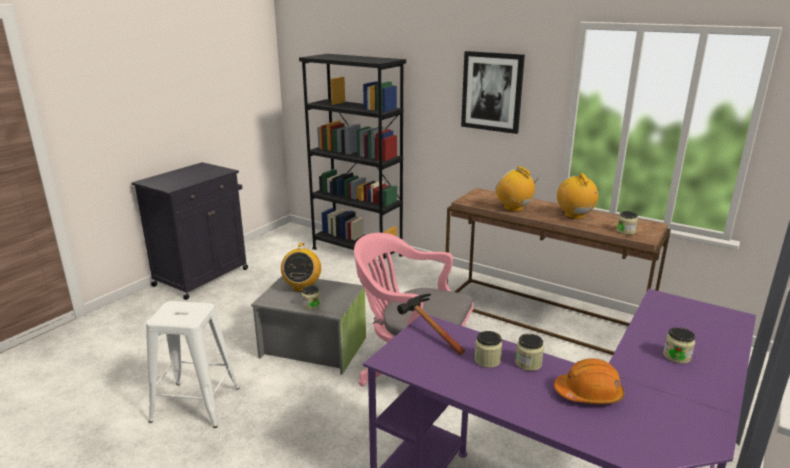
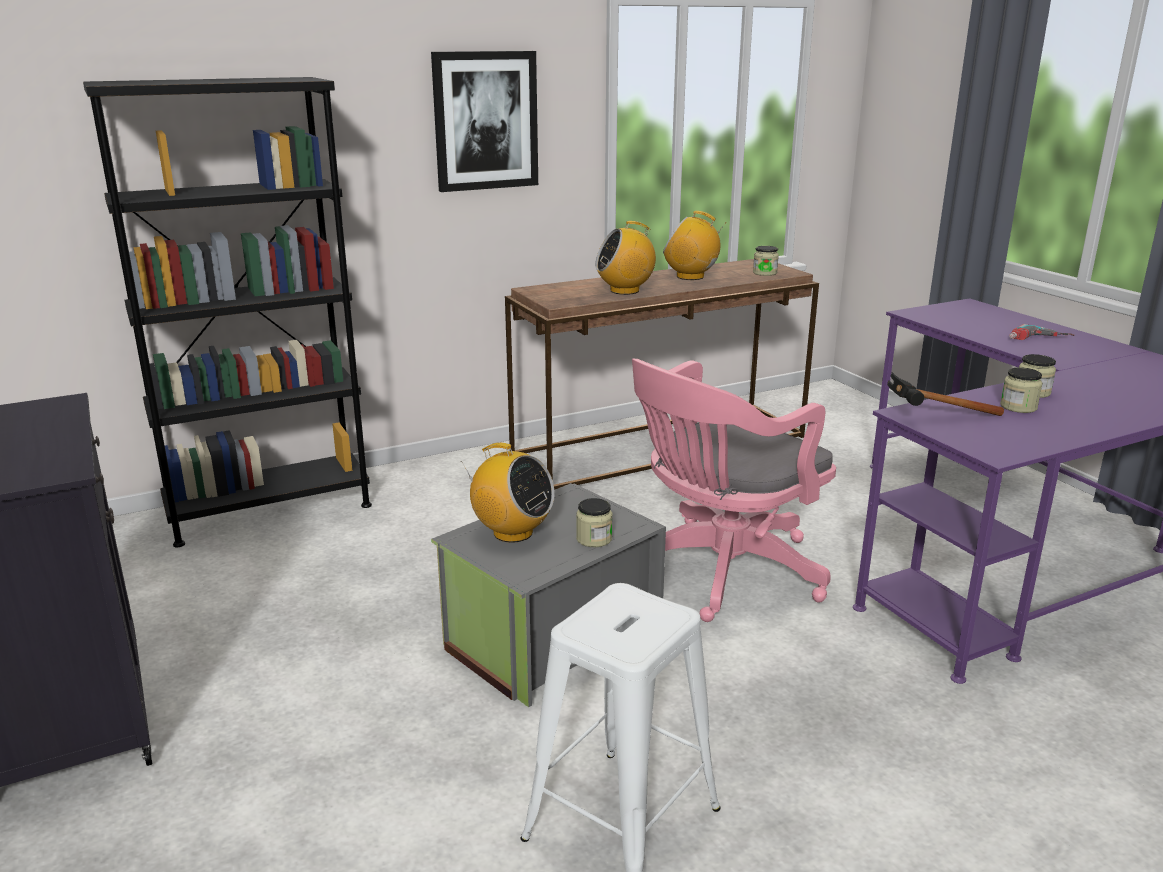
camera: 60 degrees left, 0 degrees up
orange hard hat [554,358,624,404] -> none
jar [663,327,695,364] -> power drill [1009,324,1074,340]

